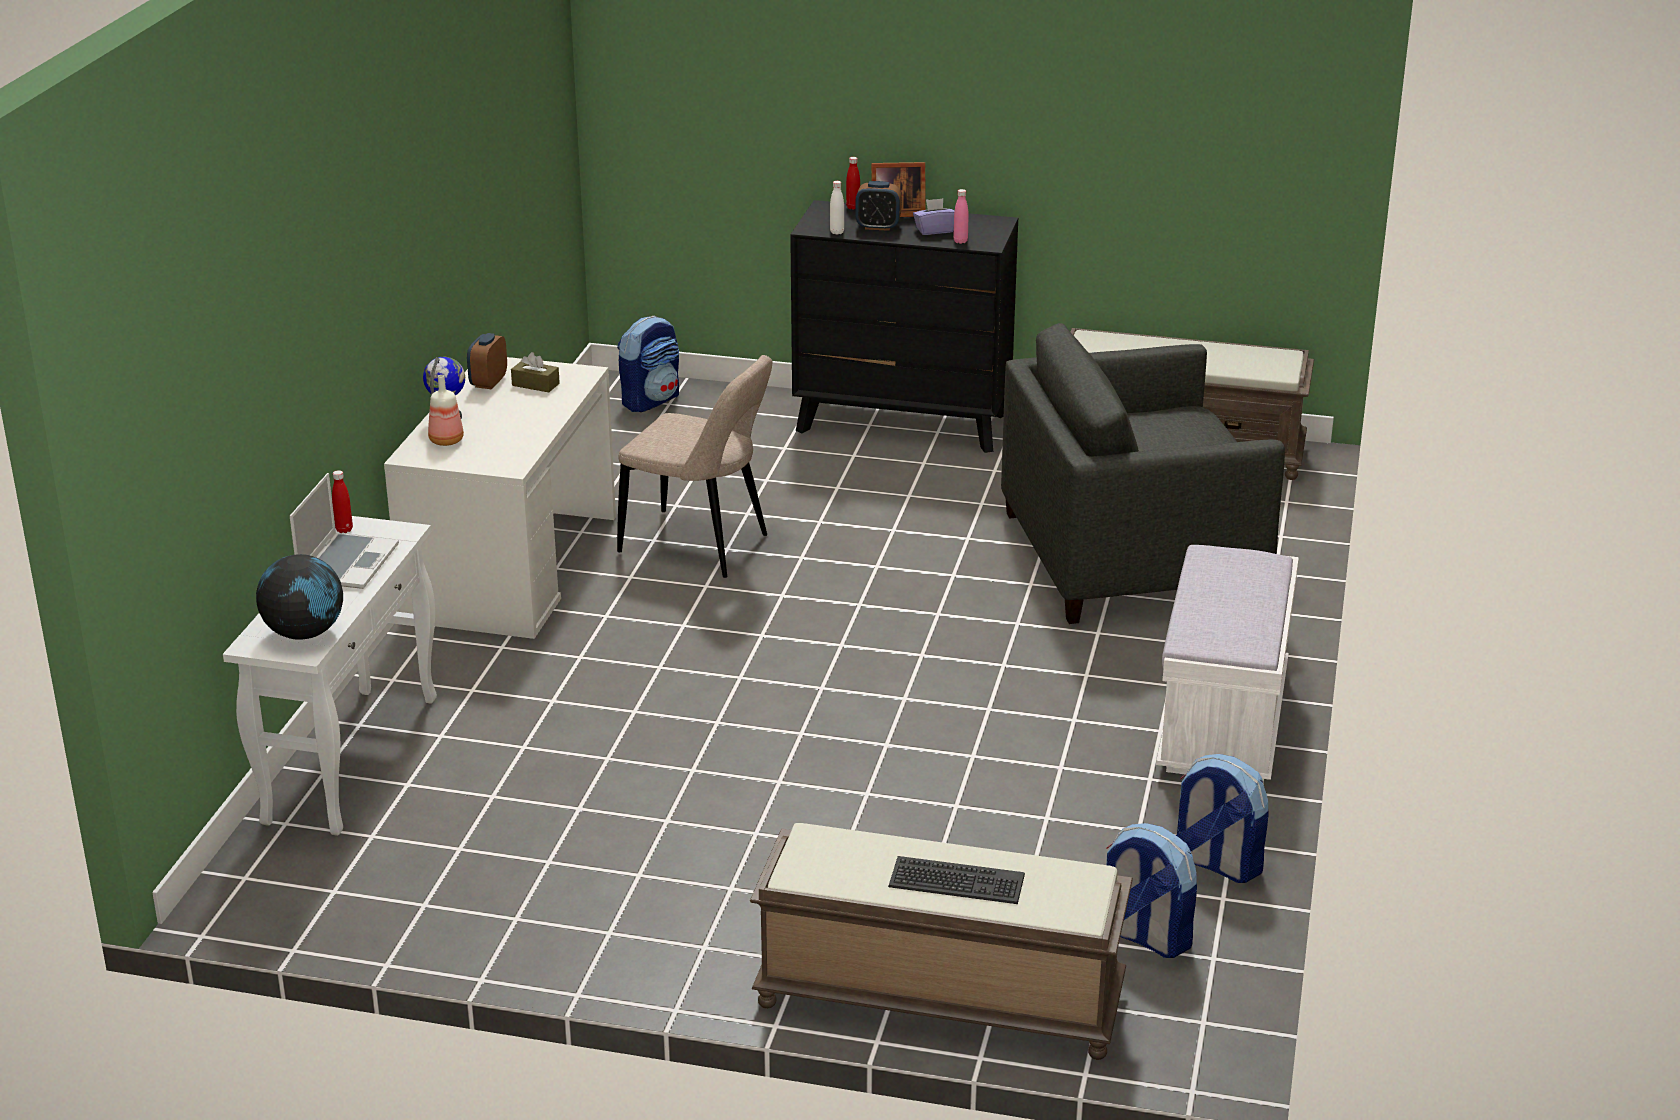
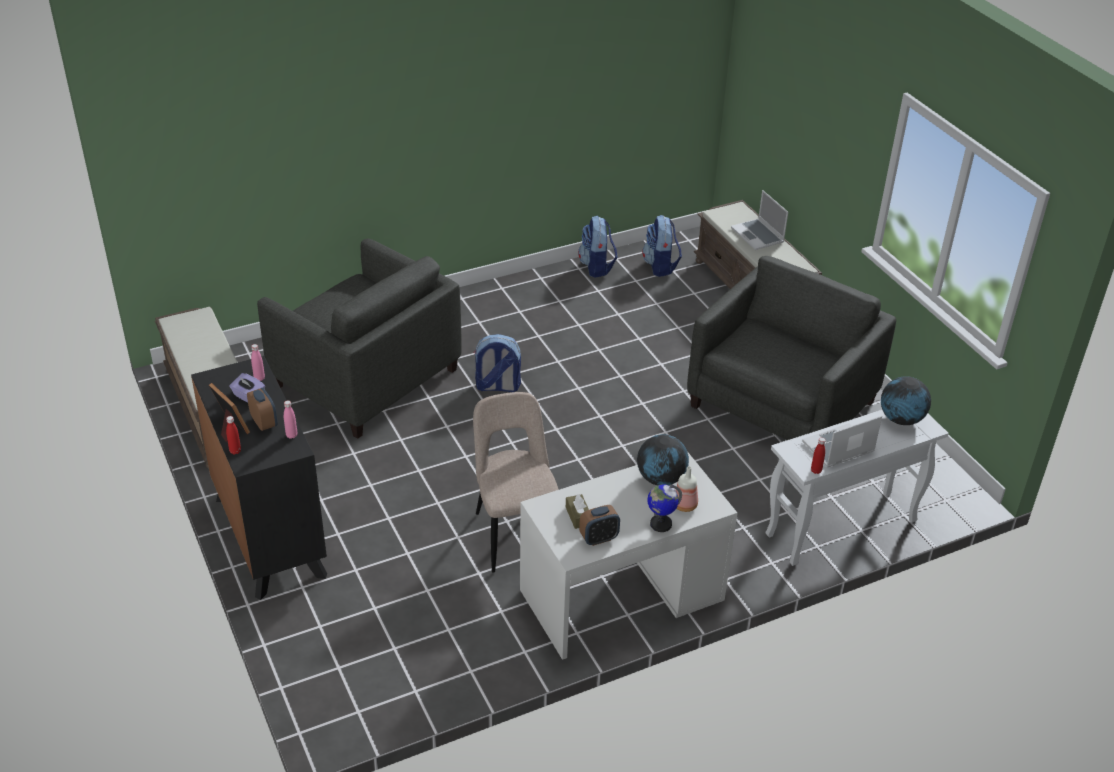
camera: 130 degrees left, 10 degrees up
backpack [617,316,679,412] -> backpack moved to [474,334,521,392]
white bottle [830,181,844,235] -> pink bottle [284,401,297,439]
keyboard [888,856,1025,904] -> laptop [731,190,788,250]
white bench [1156,545,1299,784] -> none
none -> globe [637,434,689,485]
none -> grey armchair [687,256,896,440]

